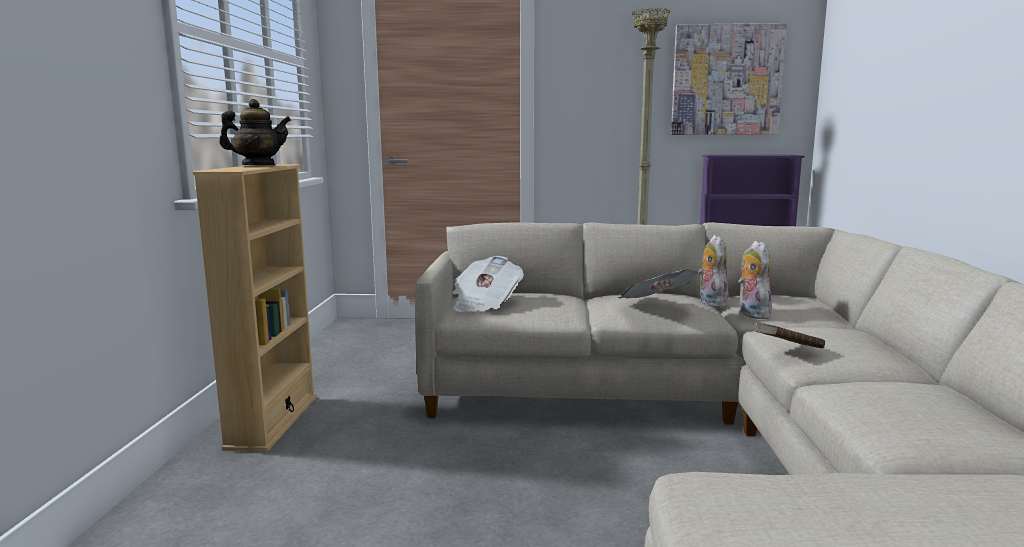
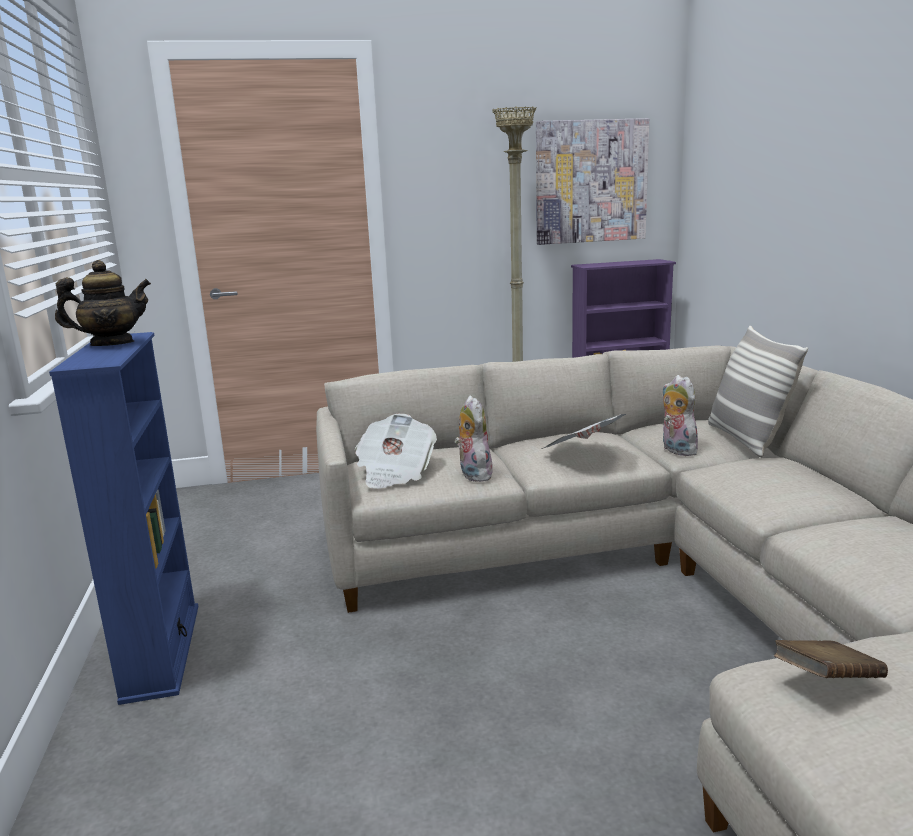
camera: 15 degrees left, 5 degrees up
beige bookcase [193,164,317,452] -> blue bookcase [49,332,198,705]
plush toy [698,235,729,308] -> plush toy moved to [454,396,493,482]
brown book [755,322,825,348] -> brown book moved to [774,640,888,678]
none -> pillow [708,326,808,457]

